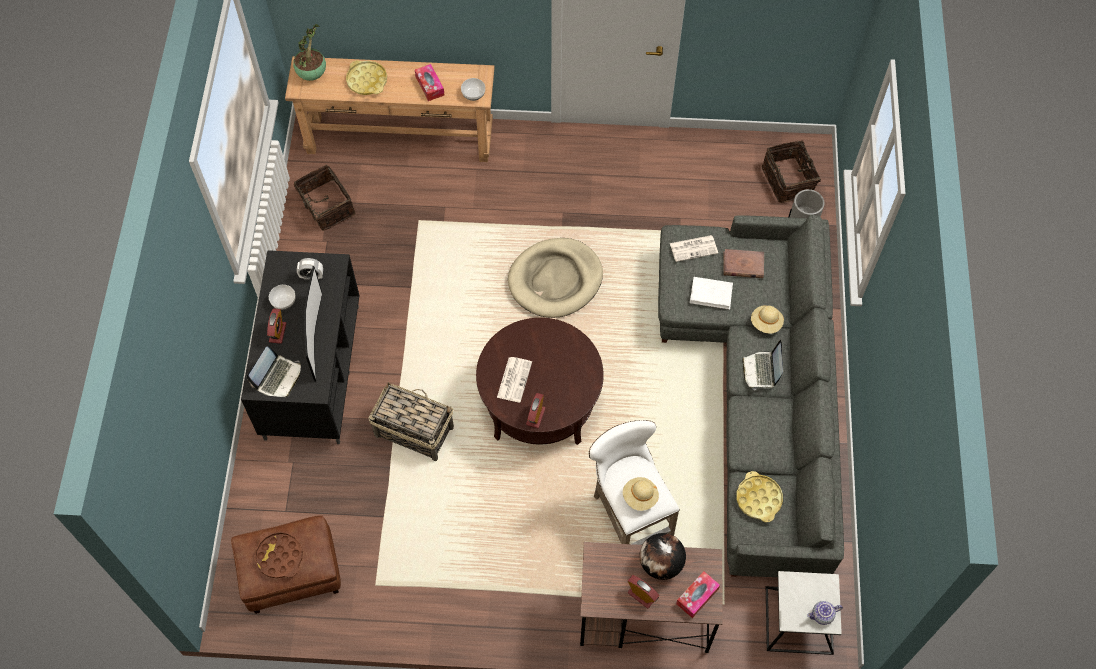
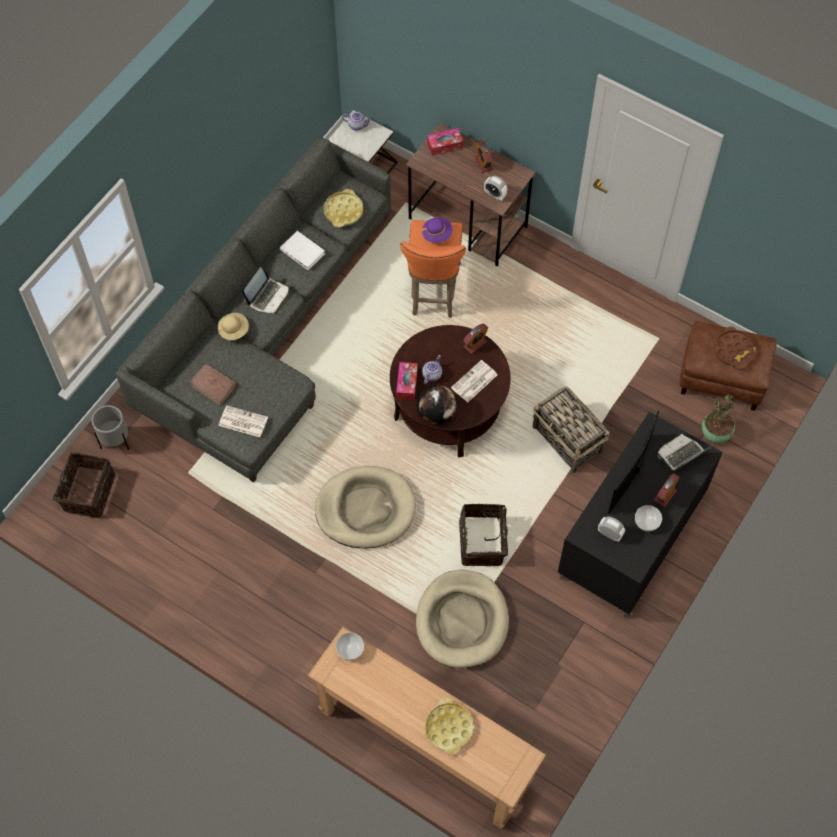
camera: 150 degrees left, 0 degrees up
potted plant [293,24,326,81] -> potted plant moved to [702,394,735,443]
basket [294,165,356,231] -> basket moved to [459,503,508,566]
tissue box [415,64,444,101] -> tissue box moved to [396,362,418,399]
white stool [589,420,680,545] -> orange stool [400,220,466,318]
beige hat [623,477,659,511] -> purple hat [422,218,453,243]
globe [640,533,686,580] -> globe moved to [416,384,457,424]
white book [690,277,733,310] -> white book moved to [280,231,325,270]
none -> beige dog bed [416,570,509,668]
none -> teapot [422,355,442,384]
none -> alarm clock [484,176,507,200]

